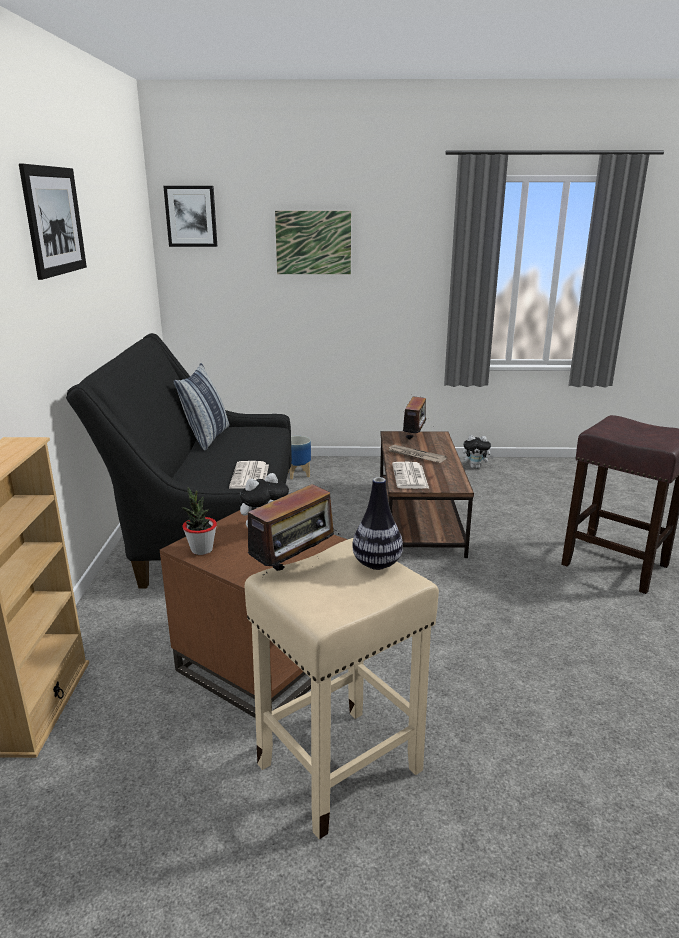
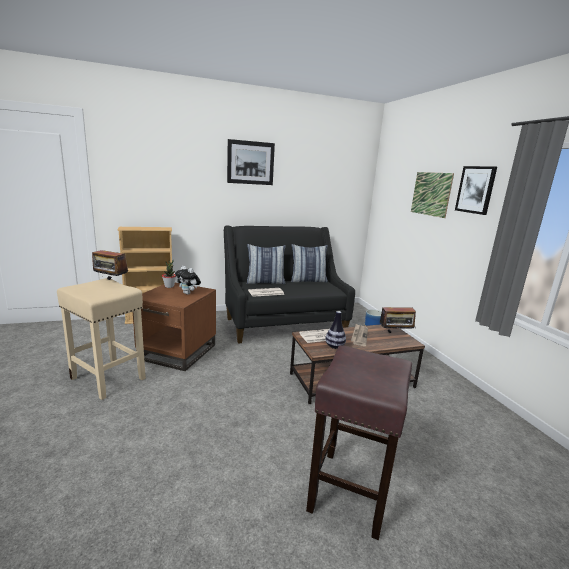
camera: 70 degrees right, 5 degrees down
picture [163,186,217,247] -> picture moved to [455,166,497,215]
vase [352,477,403,570] -> vase moved to [325,311,346,349]
plush toy [462,435,494,469] -> none
none -> pillow [247,244,286,284]

